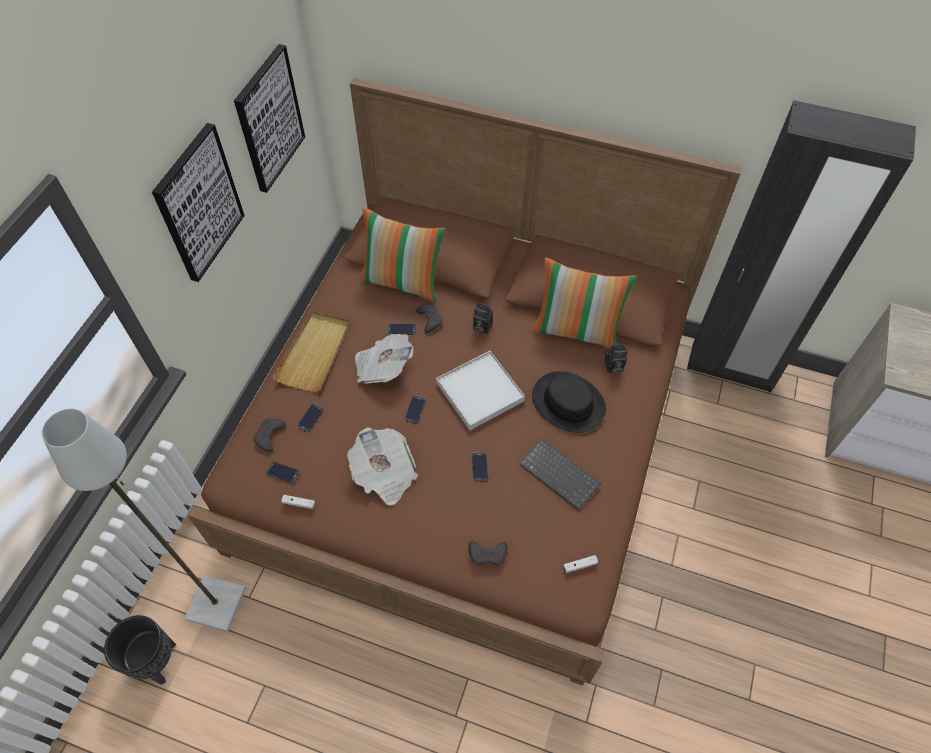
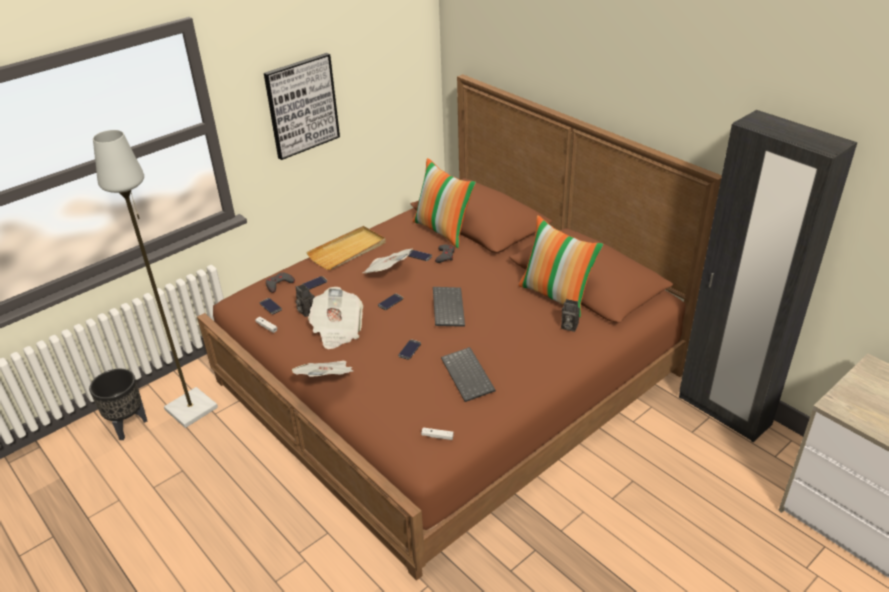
camera: 30 degrees right, 20 degrees down
picture [234,44,305,193] -> none
white tray [436,351,525,430] -> keyboard [433,287,465,327]
grey game controller [468,541,508,566] -> none
camera [473,303,493,334] -> camera moved to [296,284,315,317]
black hat [532,371,606,433] -> none
none -> newspaper [292,360,353,377]

